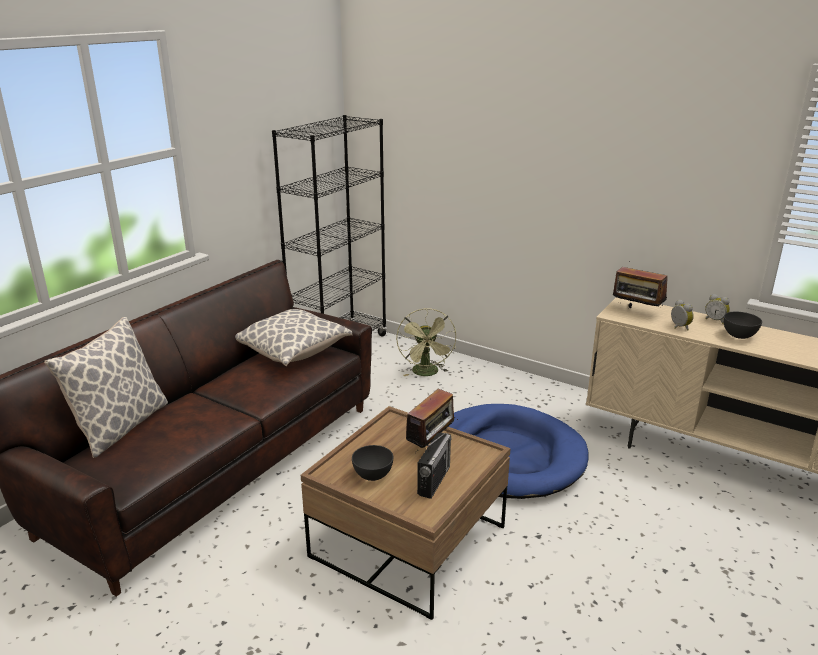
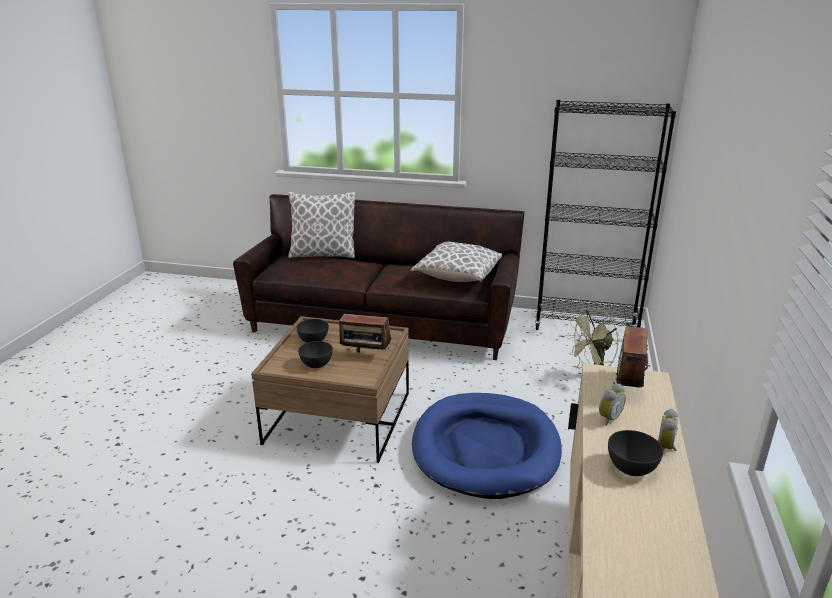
camera: 70 degrees right, 0 degrees up
radio [417,432,452,499] -> grey bowl [298,341,333,368]

